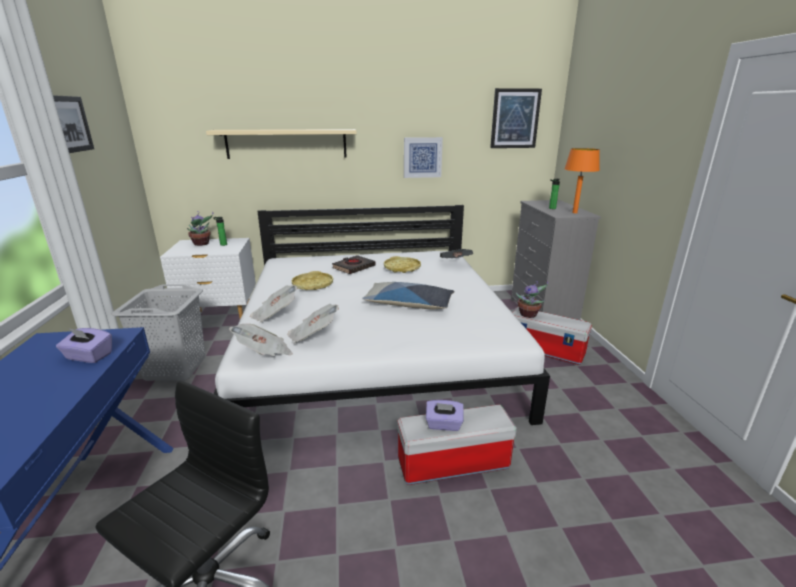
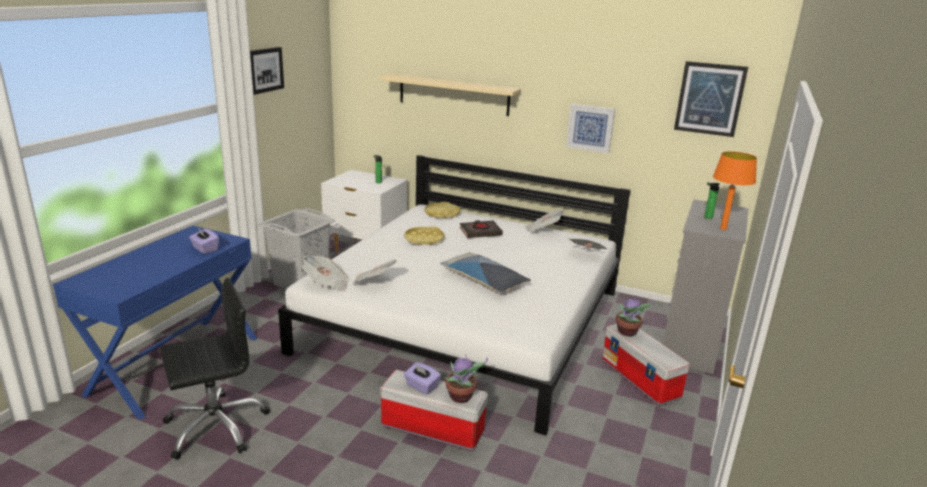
camera: 30 degrees right, 0 degrees up
potted plant [187,211,213,246] -> potted plant moved to [444,354,488,403]
newspaper [250,285,298,322] -> newspaper moved to [524,210,565,232]
yellow tray [384,256,421,273] -> yellow tray moved to [424,202,461,219]

